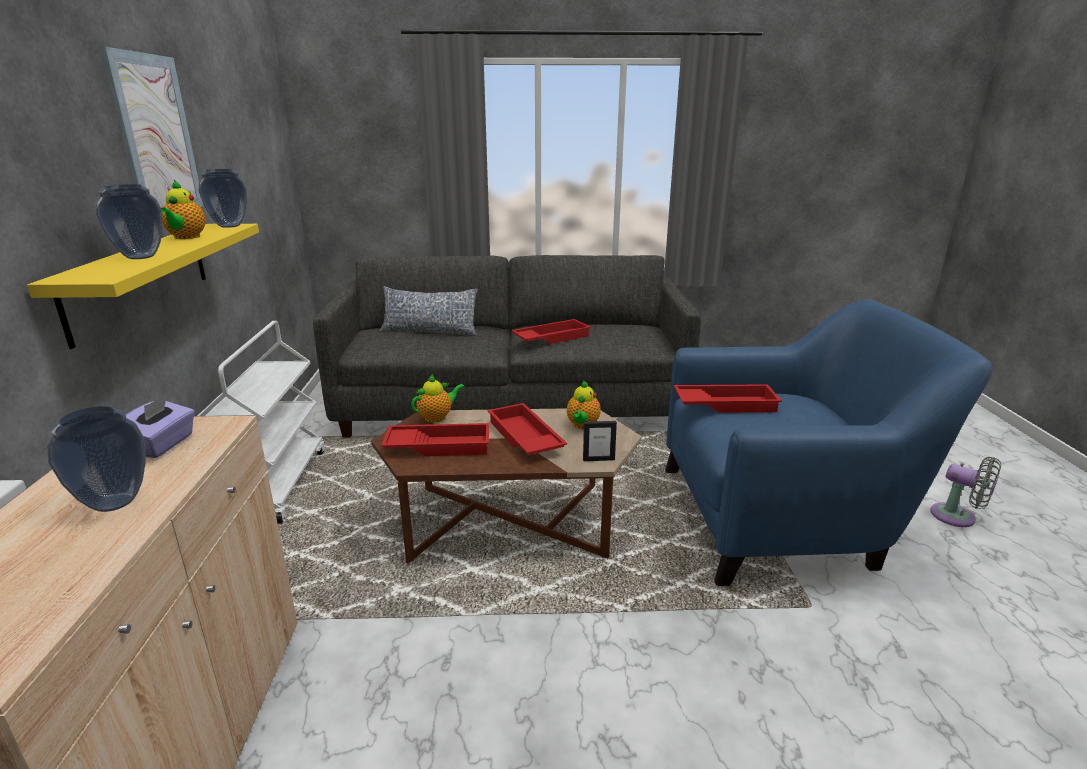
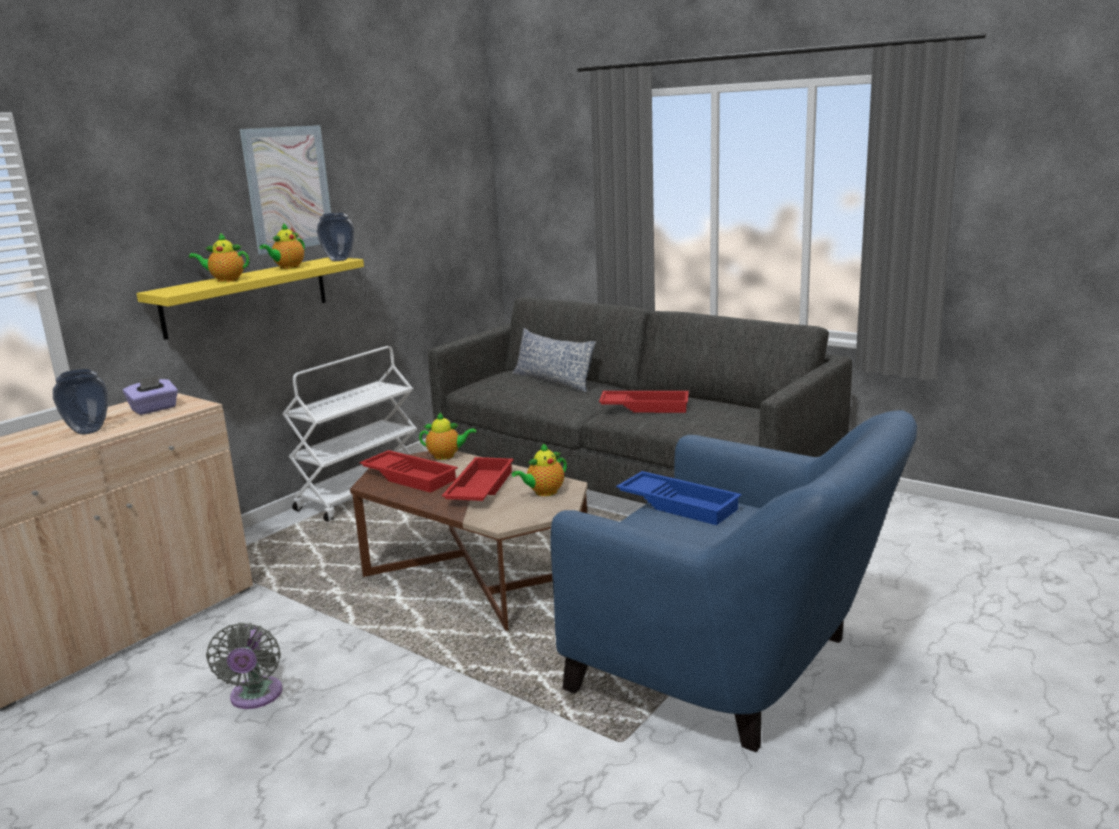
camera: 40 degrees right, 5 degrees down
vase [96,184,163,259] -> teapot [189,233,249,282]
picture frame [583,421,617,461] -> none
red tray [674,384,782,413] -> blue tray [616,471,742,525]
grey fan [930,457,1001,527] -> grey fan moved to [206,622,282,709]

